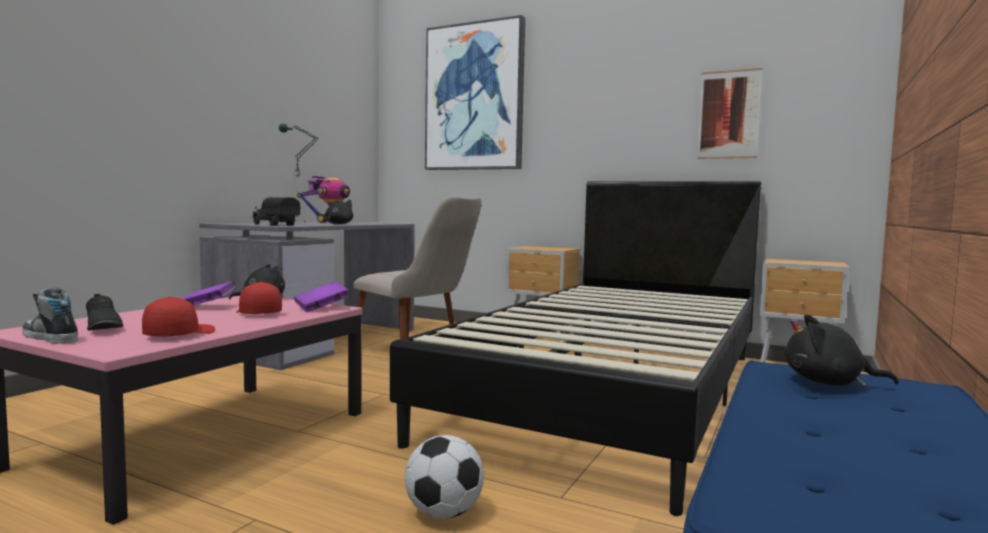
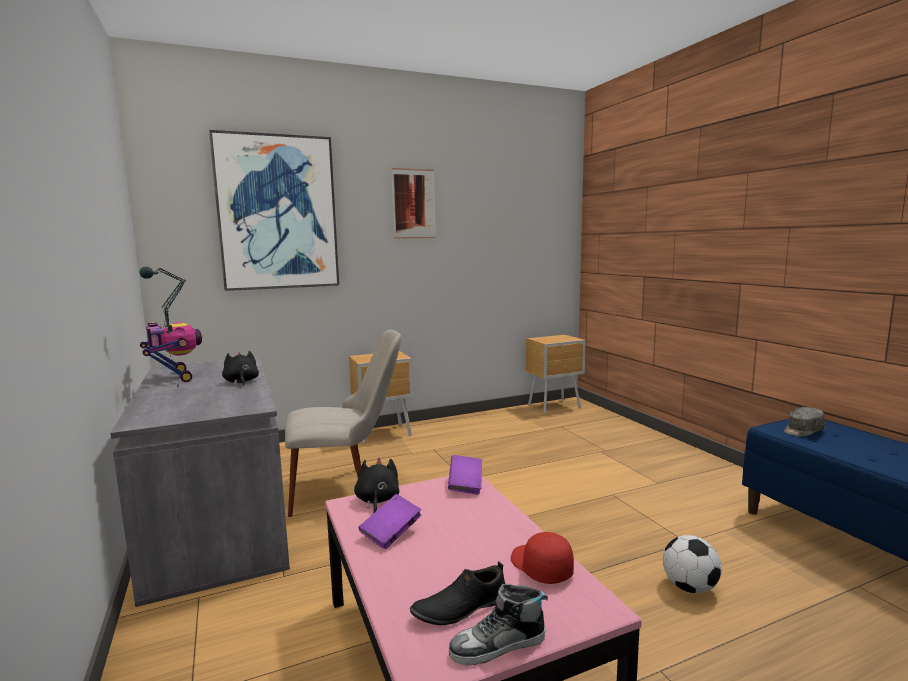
camera: 50 degrees left, 5 degrees up
black shoe [86,294,124,331] -> black shoe turned 150 degrees clockwise [410,561,505,625]
red cap [236,282,282,314] -> none
toy truck [252,197,300,226] -> none
black bed [390,181,761,516] -> none
picture [697,68,763,159] -> picture moved to [391,168,436,239]
black plush toy [785,314,898,387] -> grey cap [784,407,825,436]

